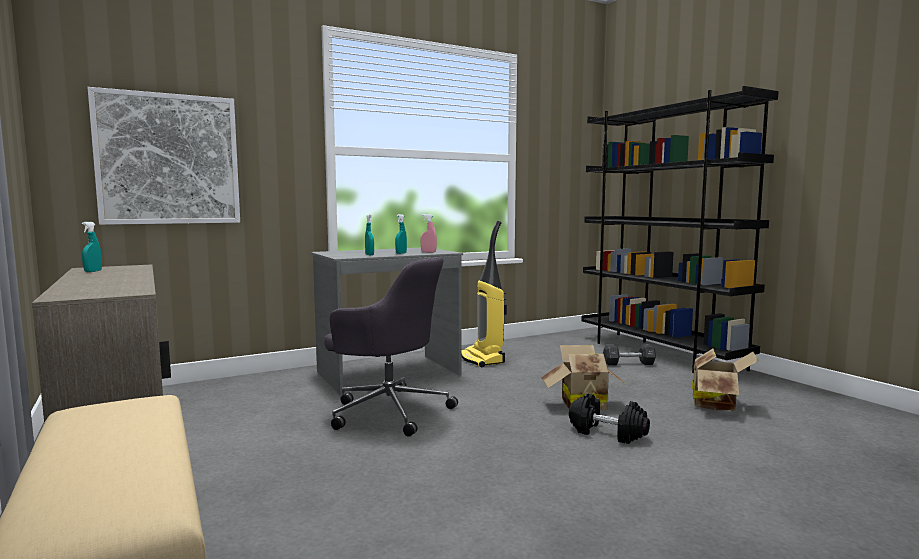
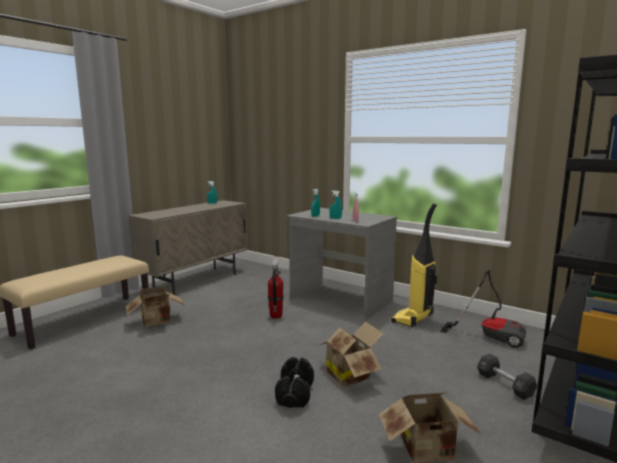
camera: 65 degrees right, 5 degrees up
picture [88,87,240,225] -> none
grey office chair [324,257,458,437] -> fire extinguisher [268,256,284,319]
none -> cardboard box [126,286,185,327]
none -> vacuum cleaner [441,270,526,348]

